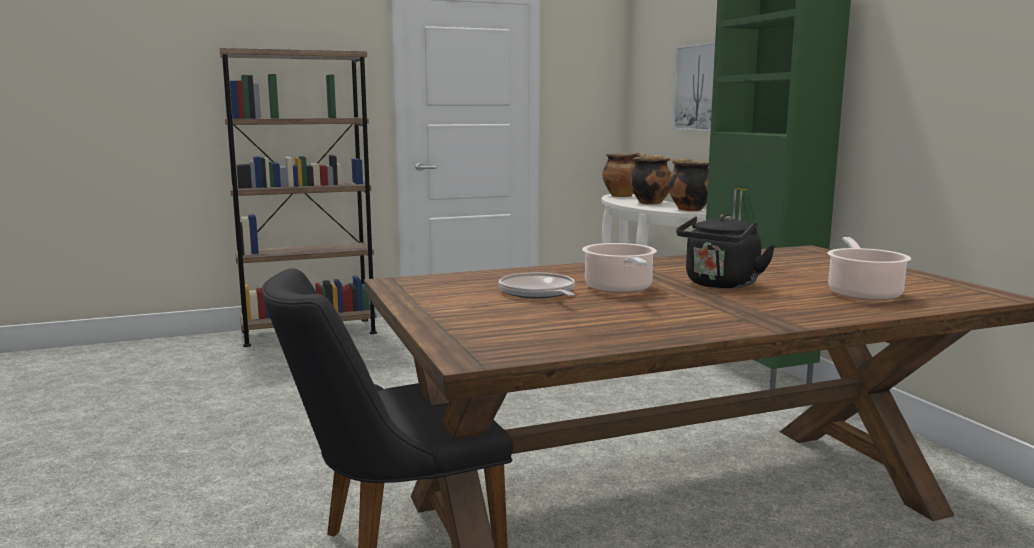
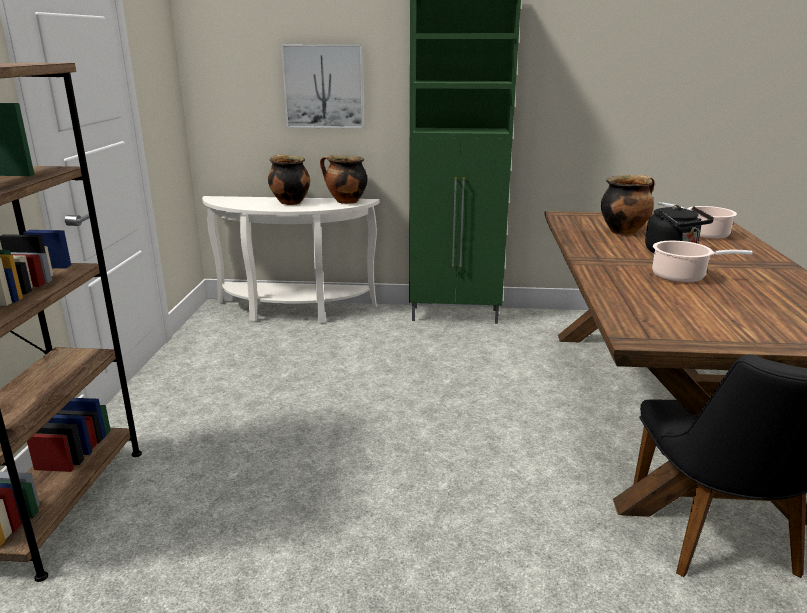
camera: 65 degrees left, 10 degrees up
frying pan [499,272,575,299] -> none
cooking pot [602,153,646,197] -> cooking pot moved to [601,175,655,235]

